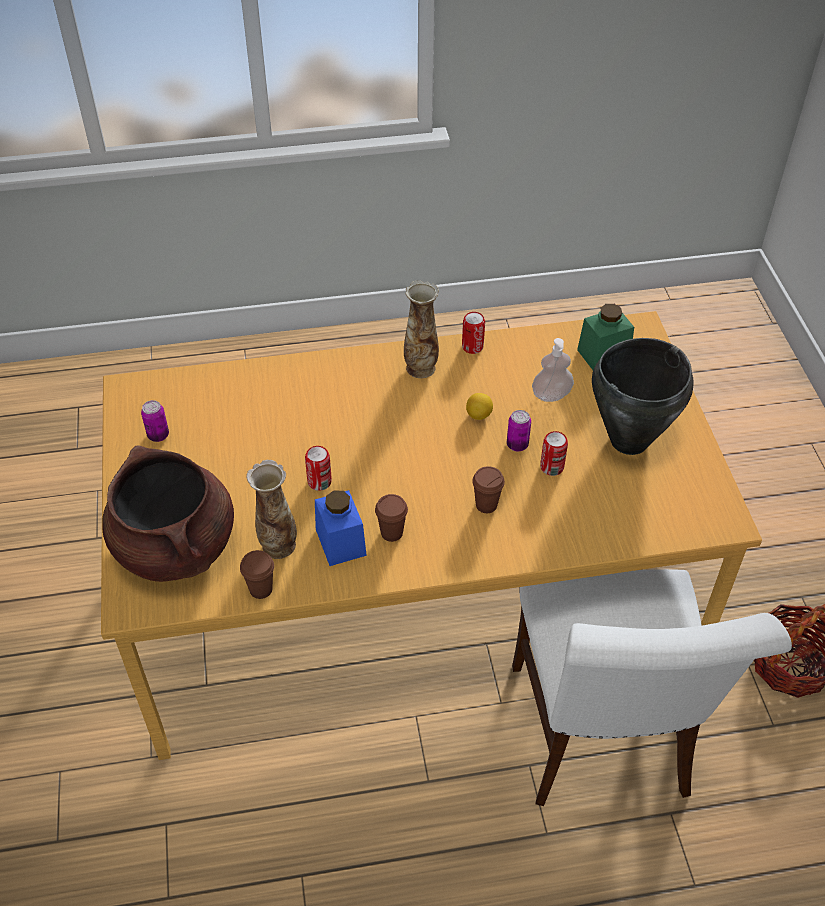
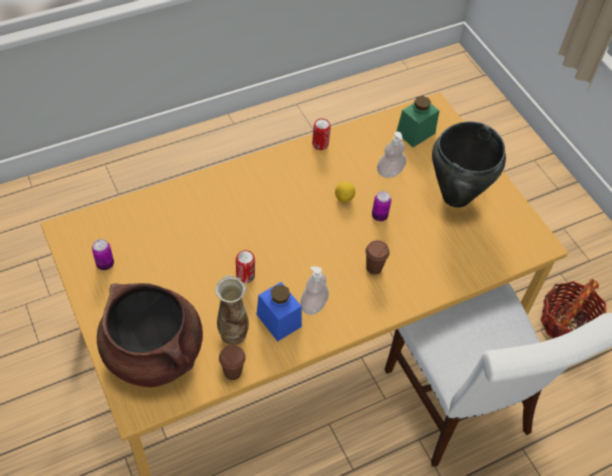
camera: 20 degrees left, 5 degrees up
brown cup [375,494,408,542] -> soap dispenser [301,266,329,315]
vase [404,280,439,378] -> none
can [540,431,568,476] -> none

